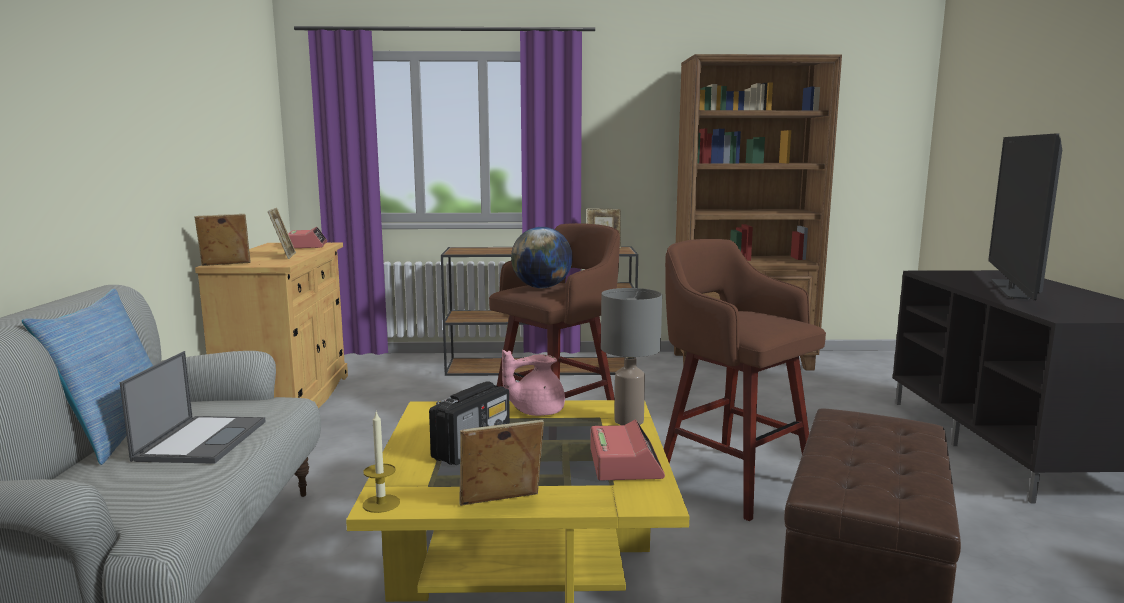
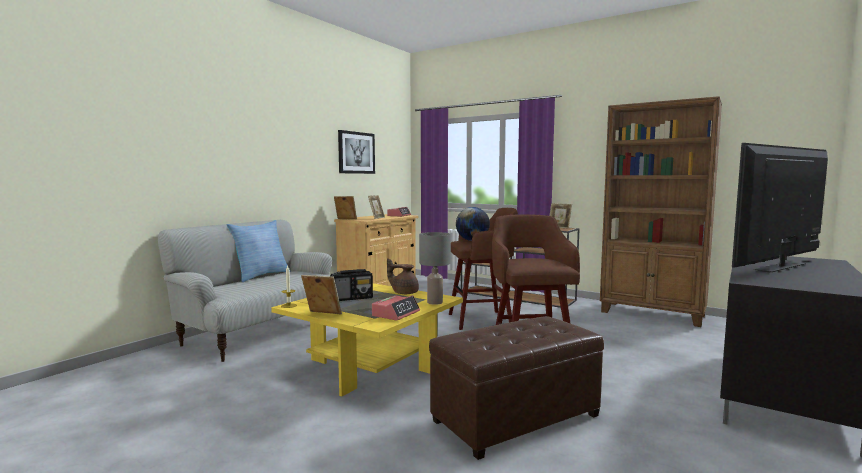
camera: 35 degrees right, 5 degrees down
laptop [120,351,266,464] -> none
pink teapot [502,350,565,416] -> brown teapot [387,258,419,294]
none -> picture [338,130,375,174]

